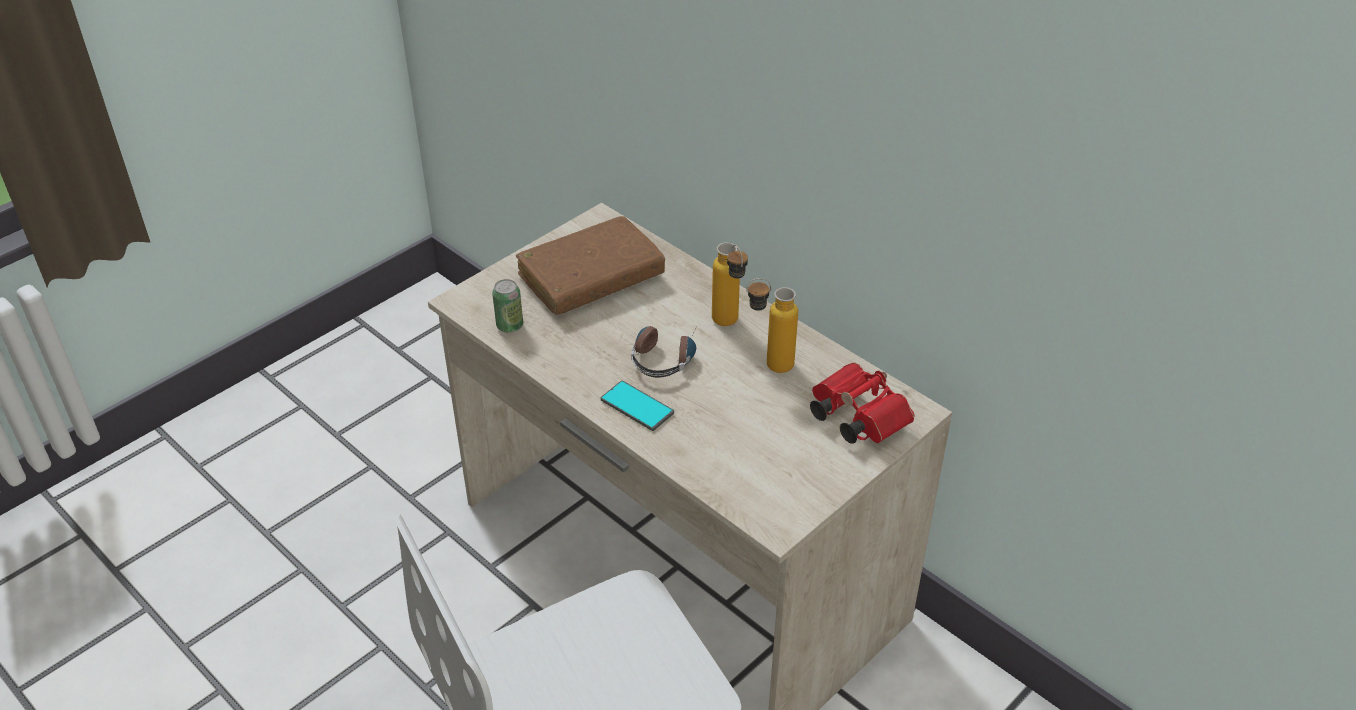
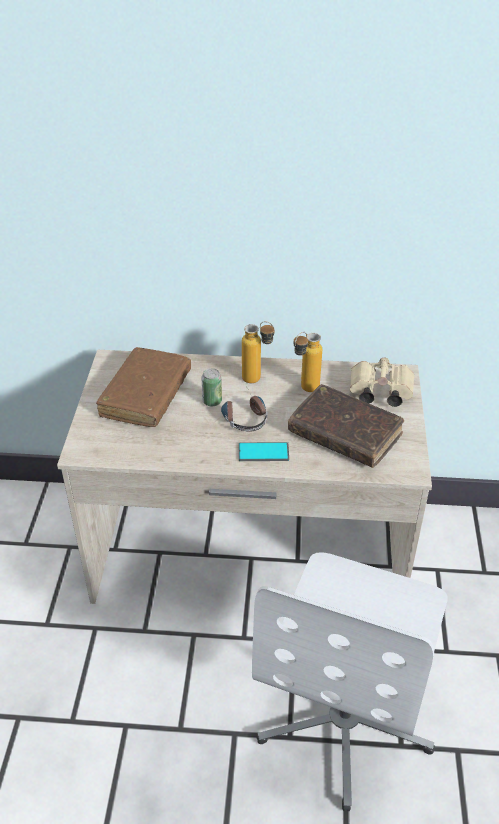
camera: 40 degrees left, 0 degrees up
can [492,279,523,333] -> can moved to [201,368,222,406]
red binoculars [810,362,914,444] -> beige binoculars [350,357,414,407]
none -> brown book [288,384,404,468]

